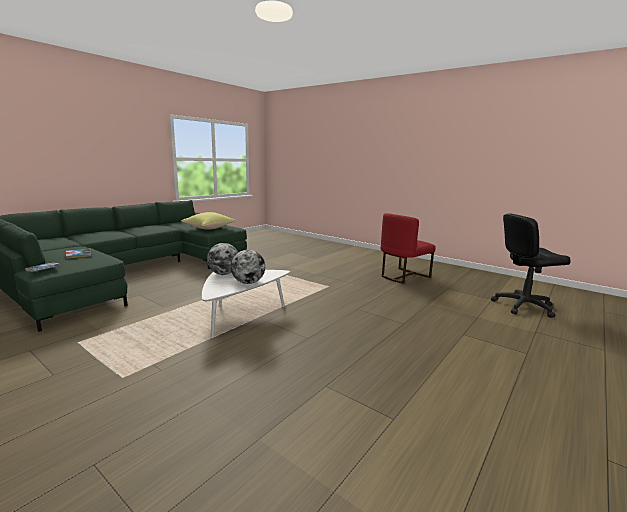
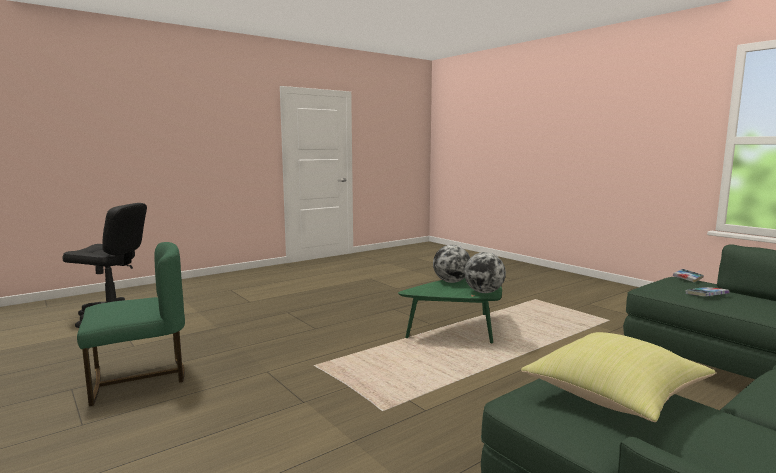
camera: 165 degrees left, 5 degrees down
white coffee table [202,270,290,339] -> green coffee table [398,278,502,343]
red chair [381,213,436,284] -> green chair [77,242,185,406]

